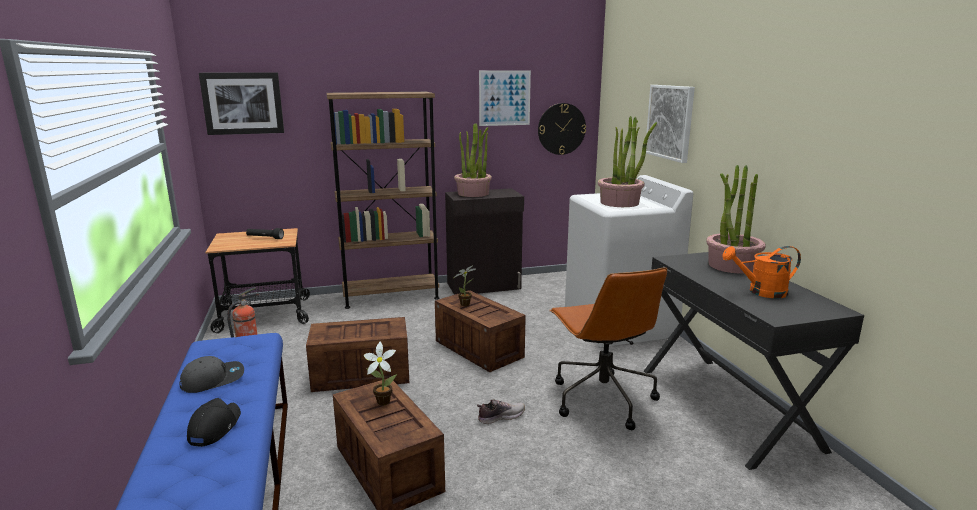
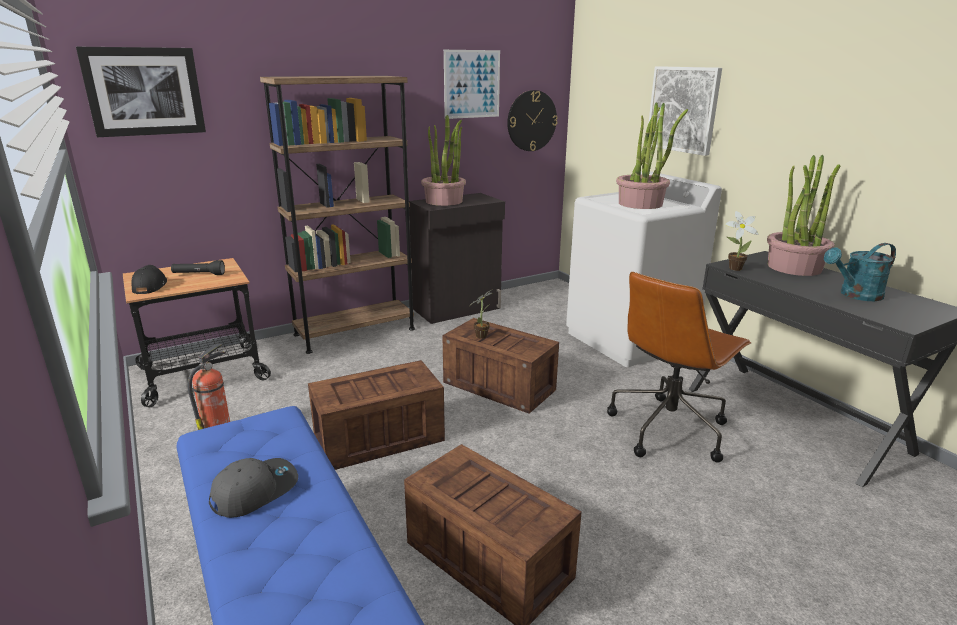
camera: 15 degrees left, 5 degrees up
black cap [187,398,241,447] -> black cap moved to [132,265,167,294]
potted plant [364,342,397,405] -> potted plant moved to [725,211,759,271]
shoe [477,399,525,424] -> none
brown office chair [549,267,667,430] -> brown office chair turned 75 degrees clockwise [607,272,752,463]
orange watering can [722,246,801,298] -> turquoise watering can [824,243,896,301]

